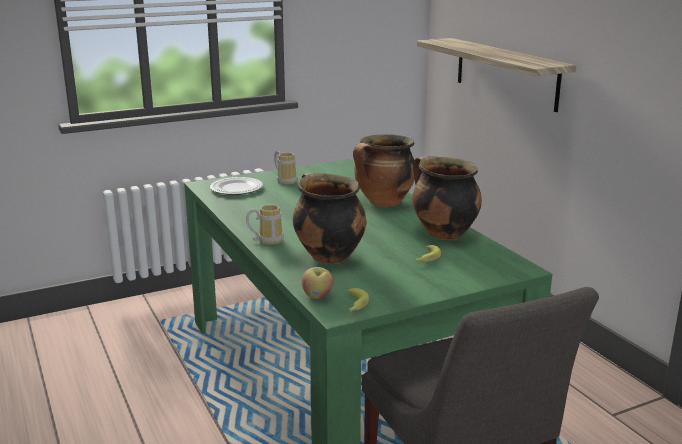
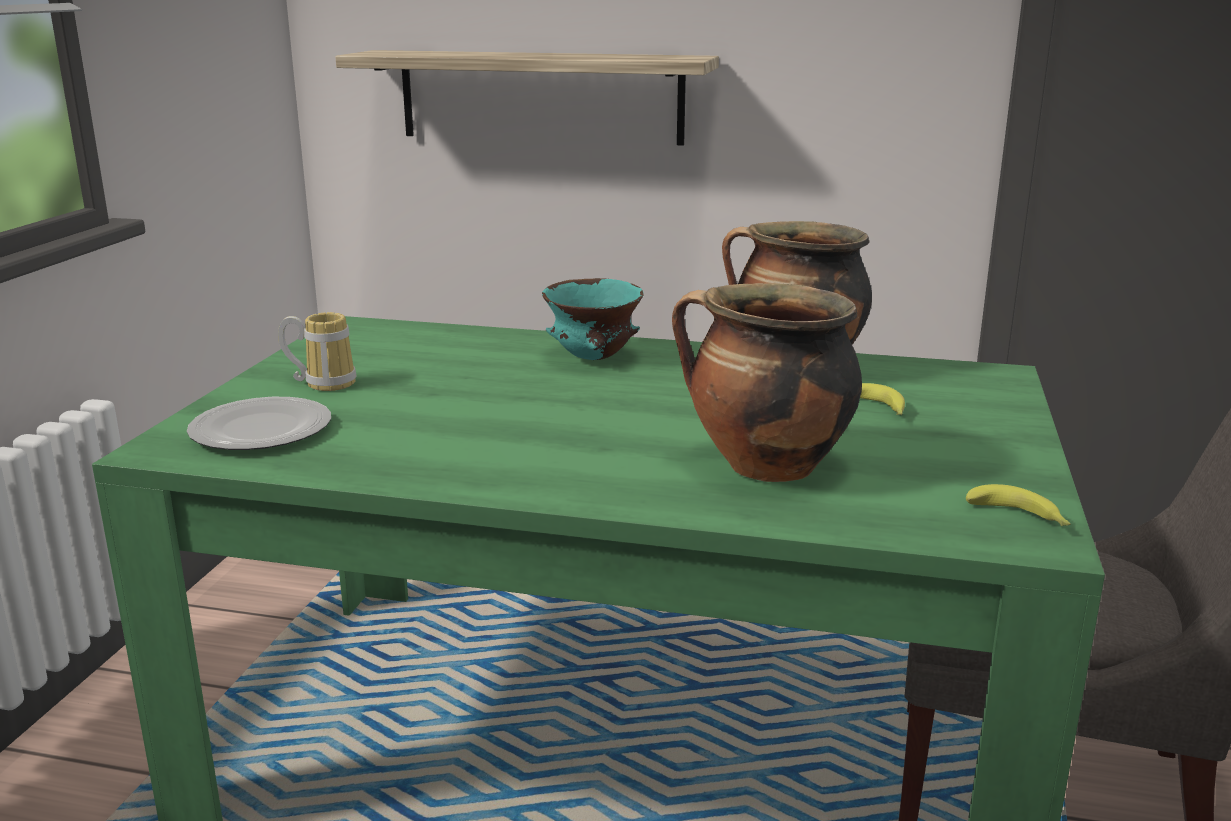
camera: 50 degrees left, 0 degrees up
mug [246,205,284,245] -> none
apple [302,267,333,299] -> none
cooking pot [353,134,415,207] -> turquoise bowl [542,278,644,360]

